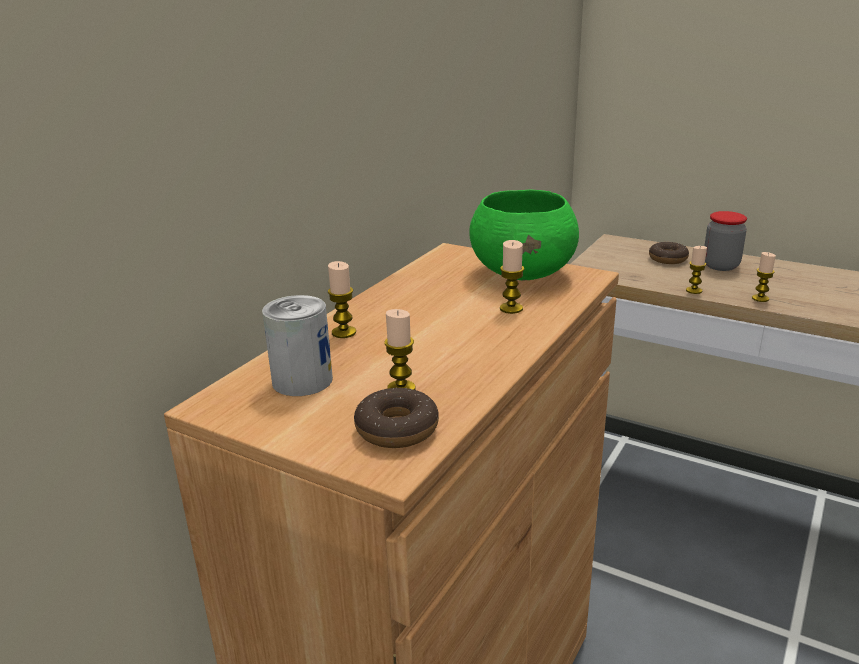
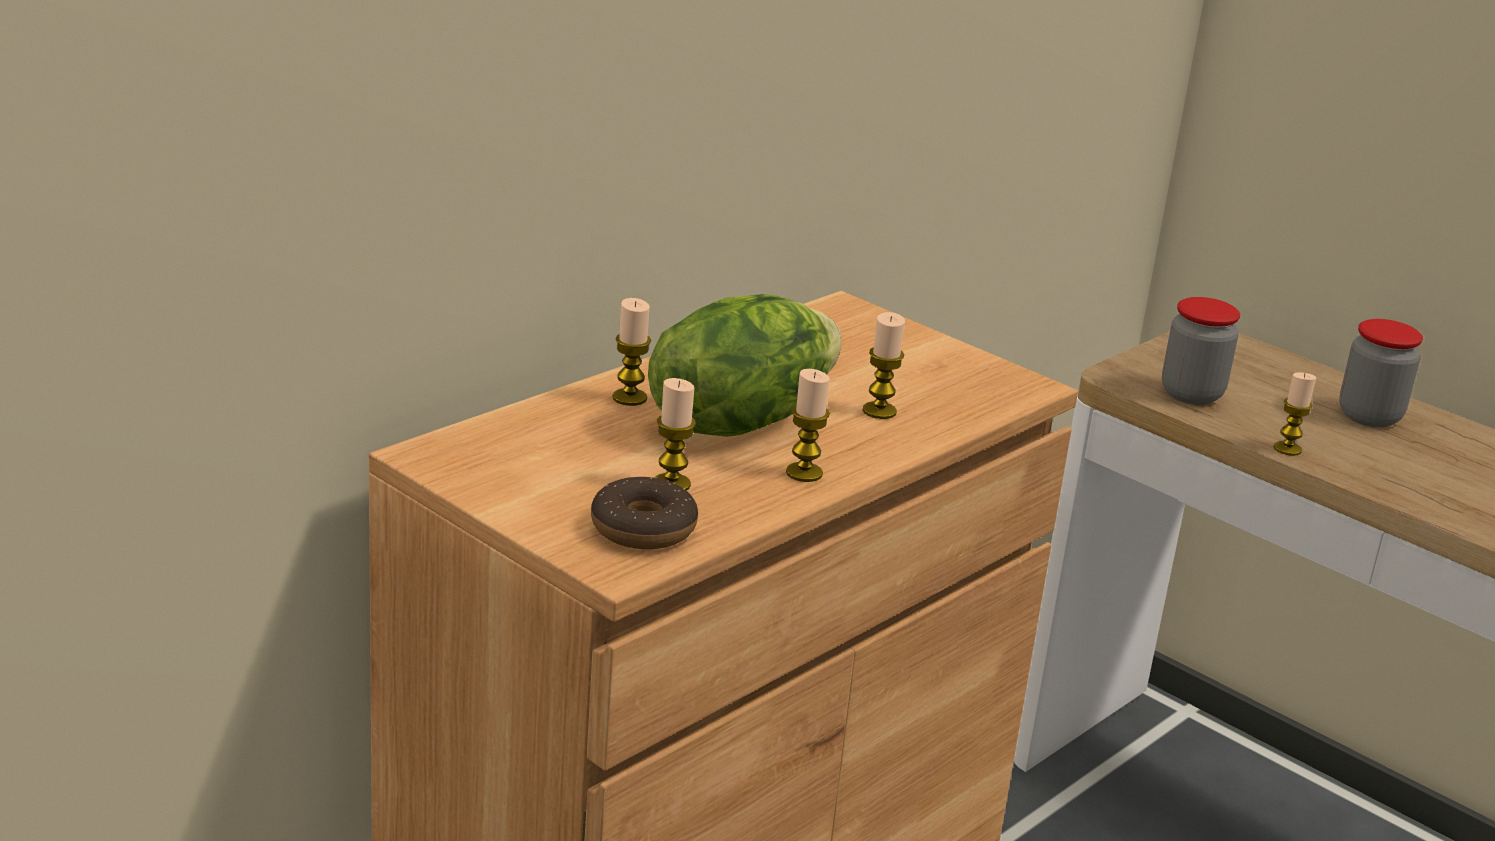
camera: 10 degrees right, 0 degrees up
can [262,295,333,396] -> none
green bowl [469,189,579,280] -> none
donut [649,242,689,264] -> none
candle [752,252,776,302] -> candle moved to [786,369,830,482]
none -> lettuce [648,294,842,437]
none -> jar [1162,297,1240,405]

